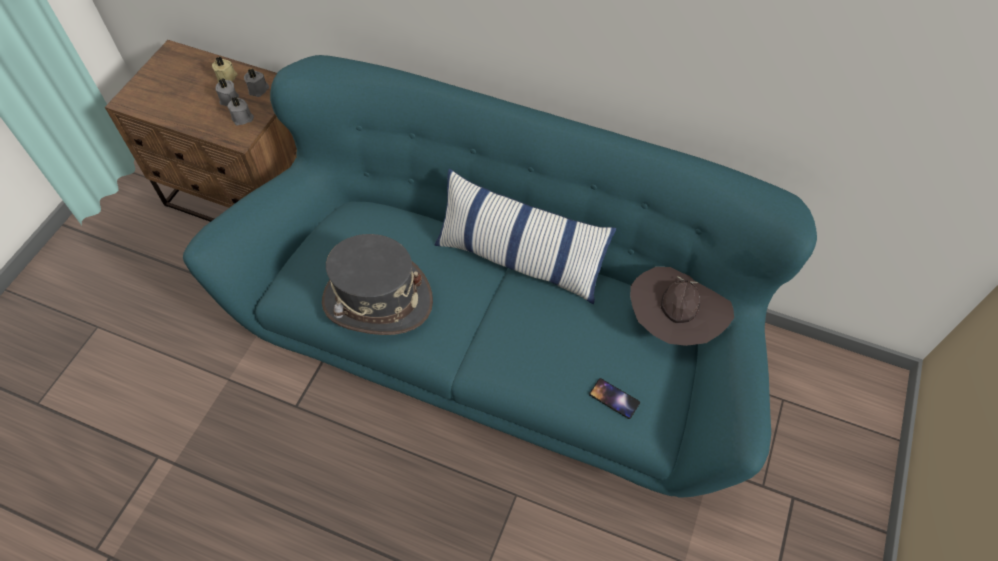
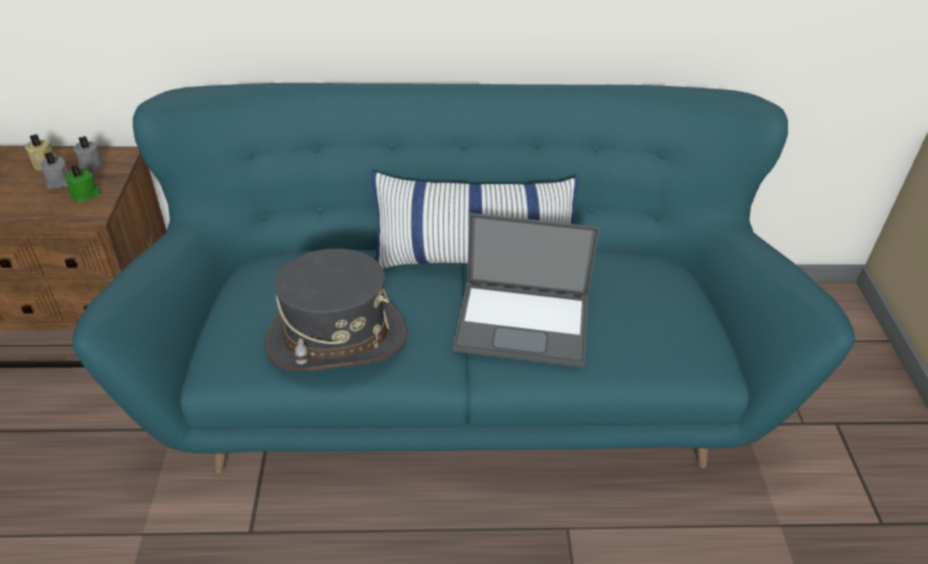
camera: 25 degrees left, 15 degrees down
grey candle [227,97,254,126] -> green candle [65,164,101,202]
phone [589,378,640,419] -> none
brown hat [630,267,734,346] -> none
none -> laptop [453,213,600,368]

